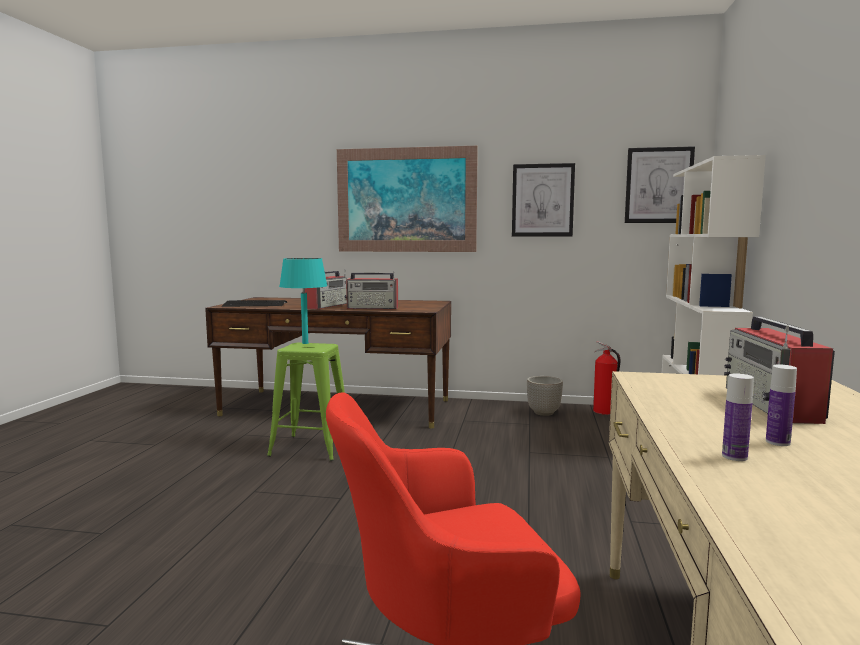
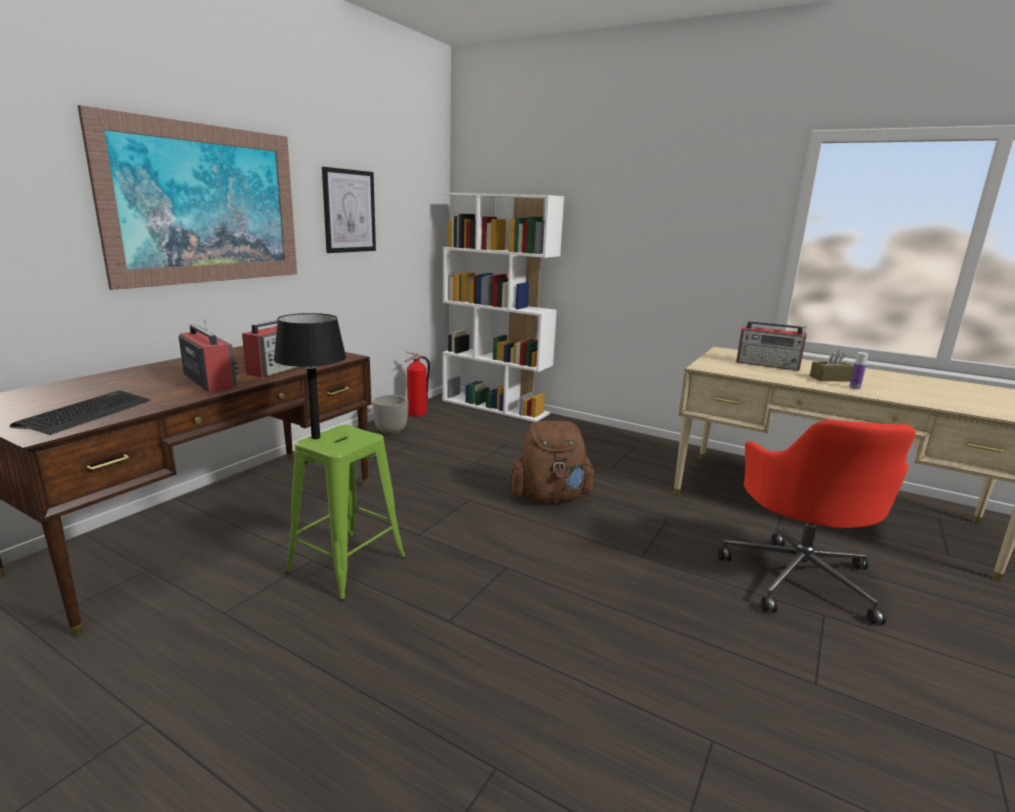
camera: 70 degrees left, 10 degrees up
turquoise table lamp [279,258,328,344] -> black table lamp [273,313,346,439]
picture [625,146,695,223] -> none
bottle [766,365,797,446] -> brown tissue box [810,350,854,382]
none -> brown backpack [510,421,595,503]

